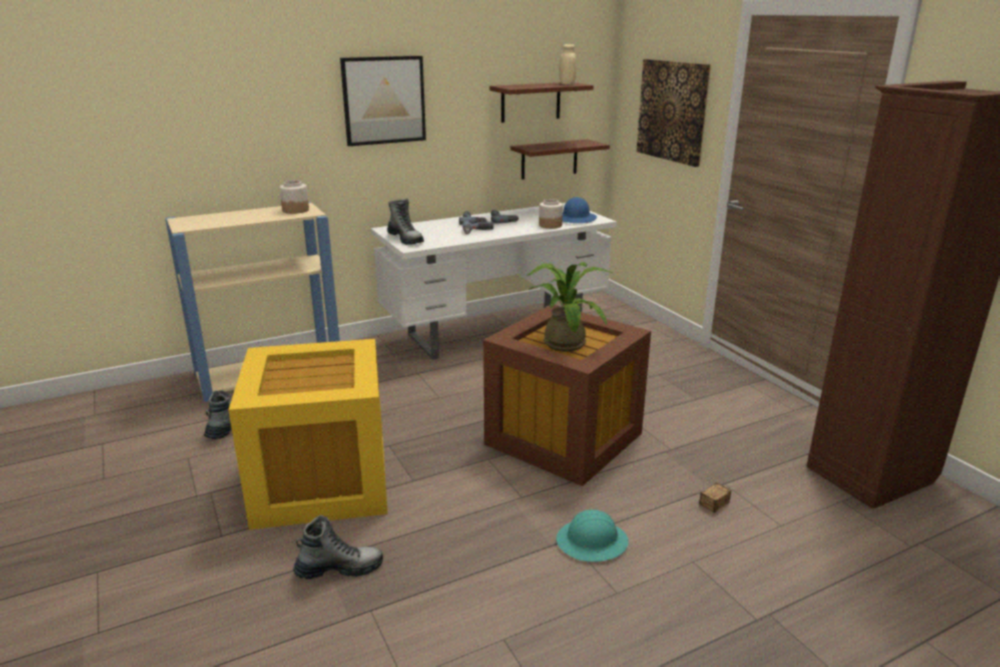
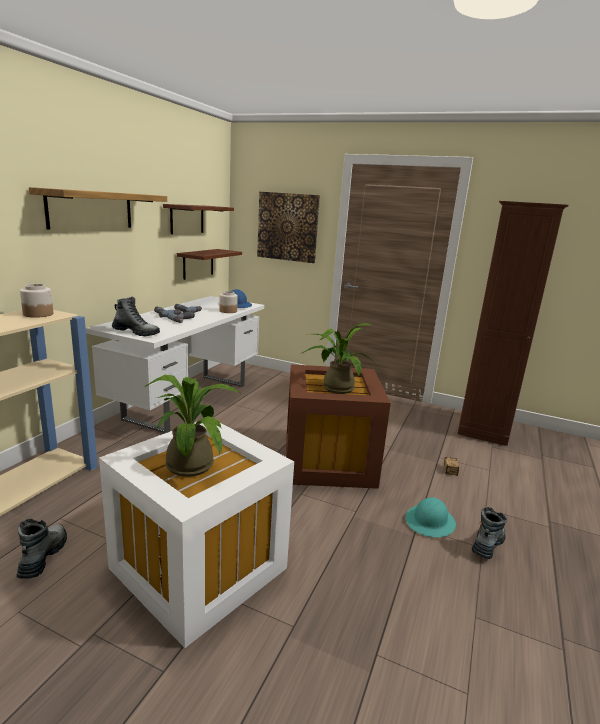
camera: 40 degrees left, 5 degrees down
yellow storage box [228,339,388,530] -> white storage box [99,422,294,648]
boot [293,515,383,579] -> boot moved to [472,507,507,559]
picture [340,56,426,146] -> shelf [29,187,167,230]
beige jar [559,44,576,85] -> none
none -> potted plant [145,375,240,477]

